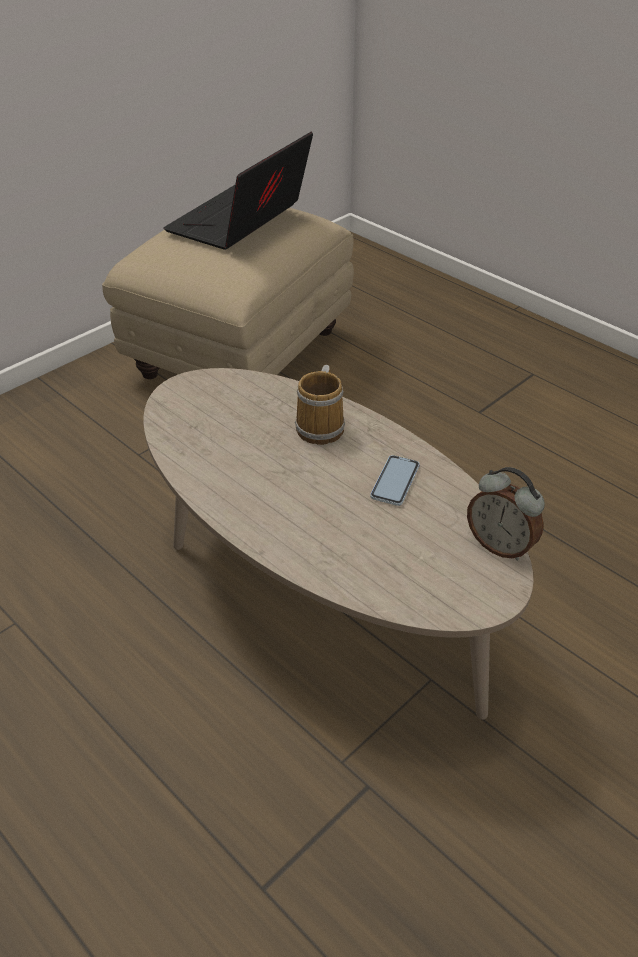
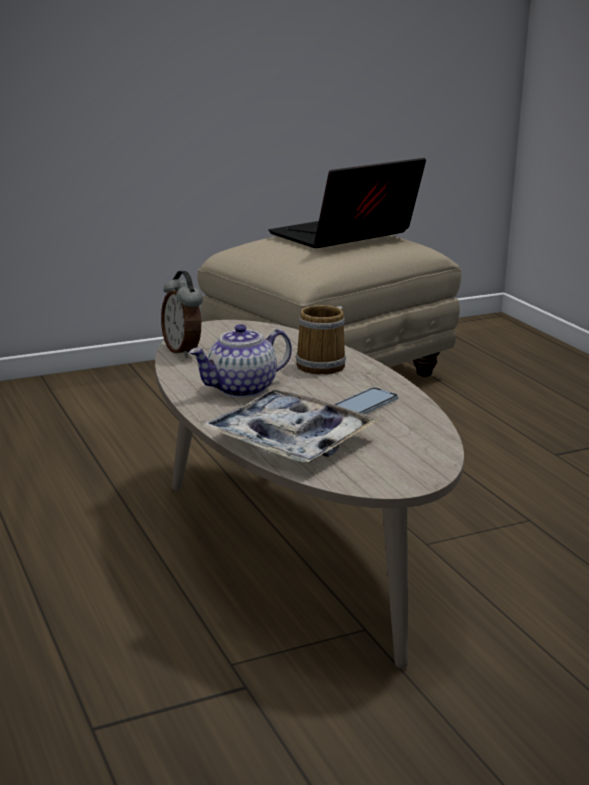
camera: 20 degrees right, 20 degrees down
alarm clock [467,467,545,561] -> alarm clock moved to [161,271,202,358]
none -> teapot [189,324,292,398]
none -> tray [201,389,379,462]

